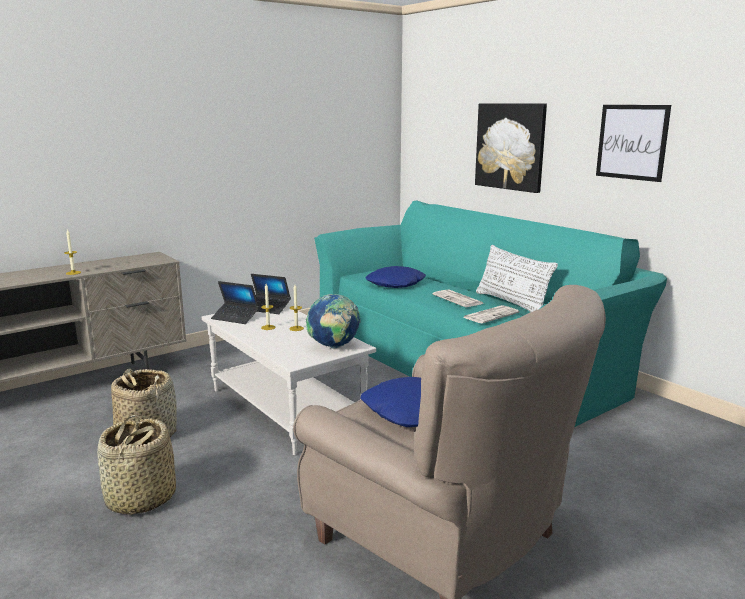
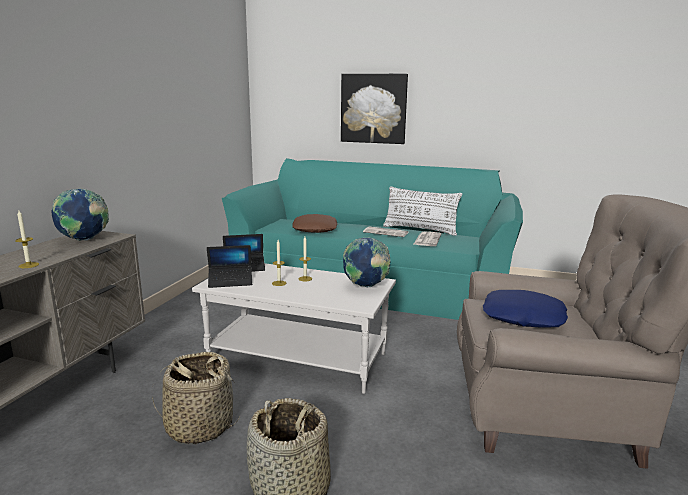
camera: 35 degrees left, 0 degrees up
blue pillow [366,266,426,288] -> brown pillow [292,214,337,233]
picture [596,105,671,182] -> none
none -> globe [52,188,109,241]

